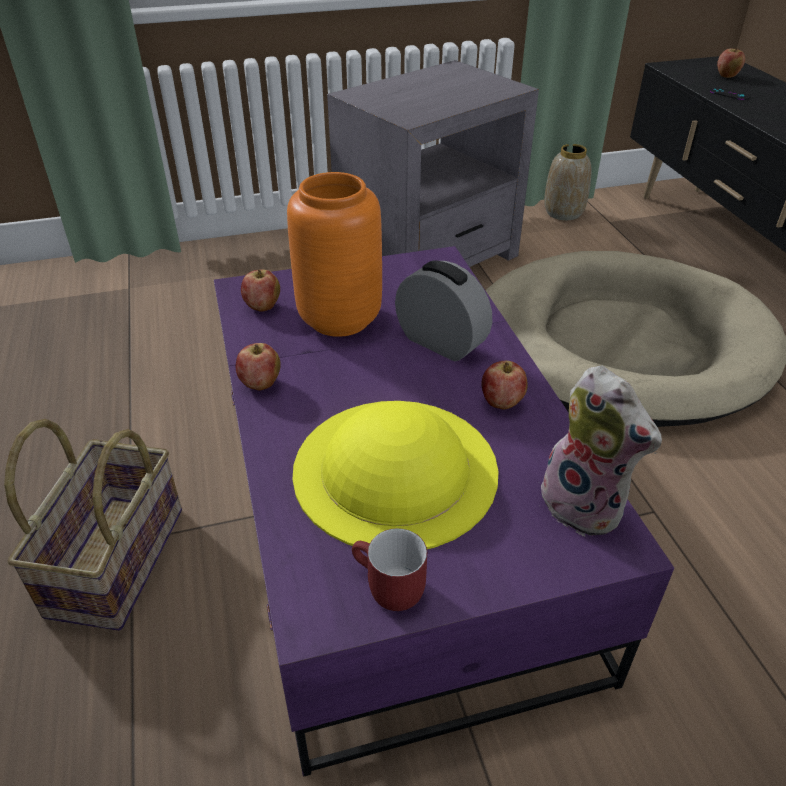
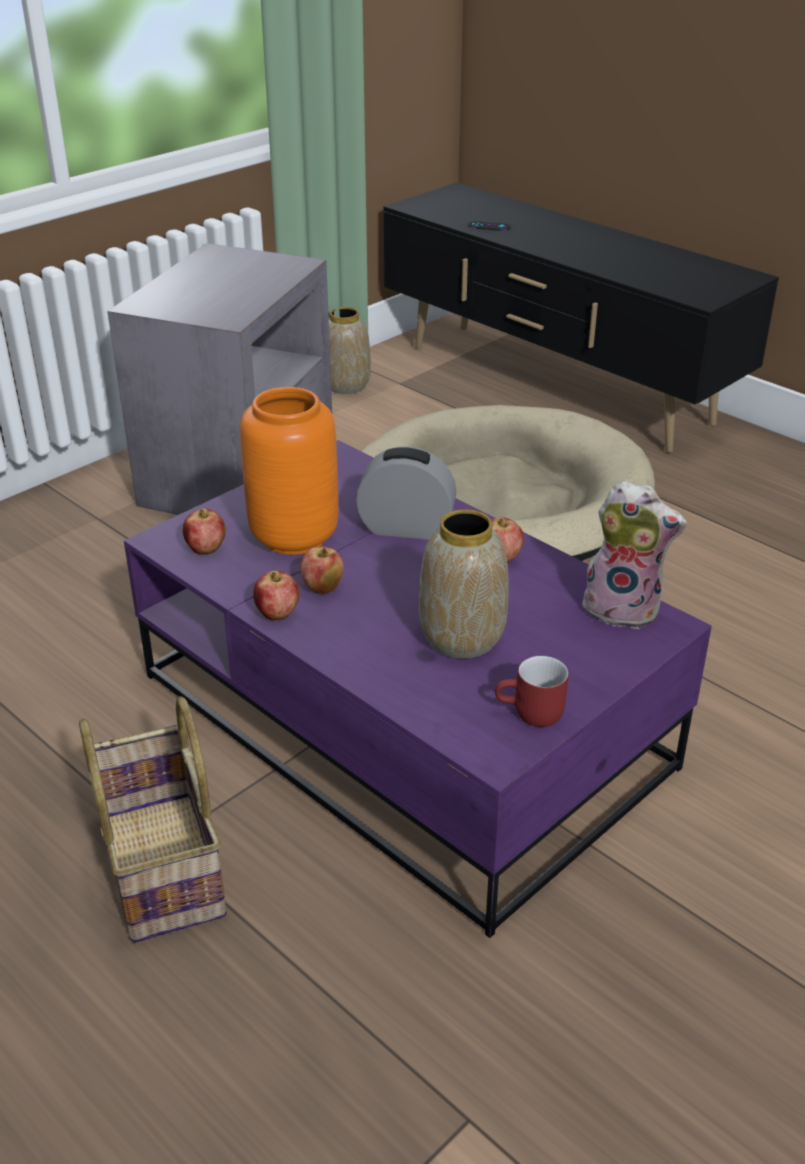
camera: 30 degrees left, 5 degrees down
yellow hat [292,401,499,549] -> vase [419,509,509,658]
apple [717,48,745,78] -> apple moved to [300,546,344,594]

